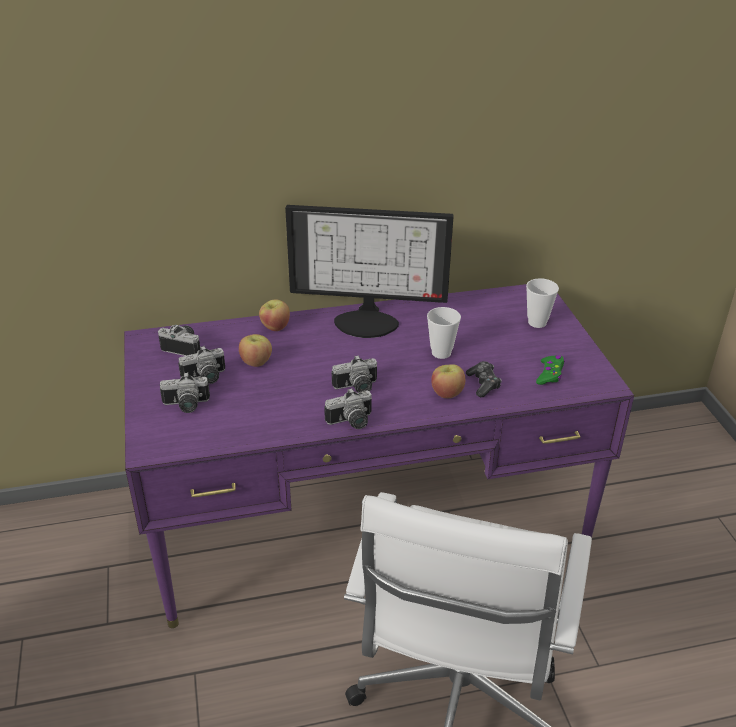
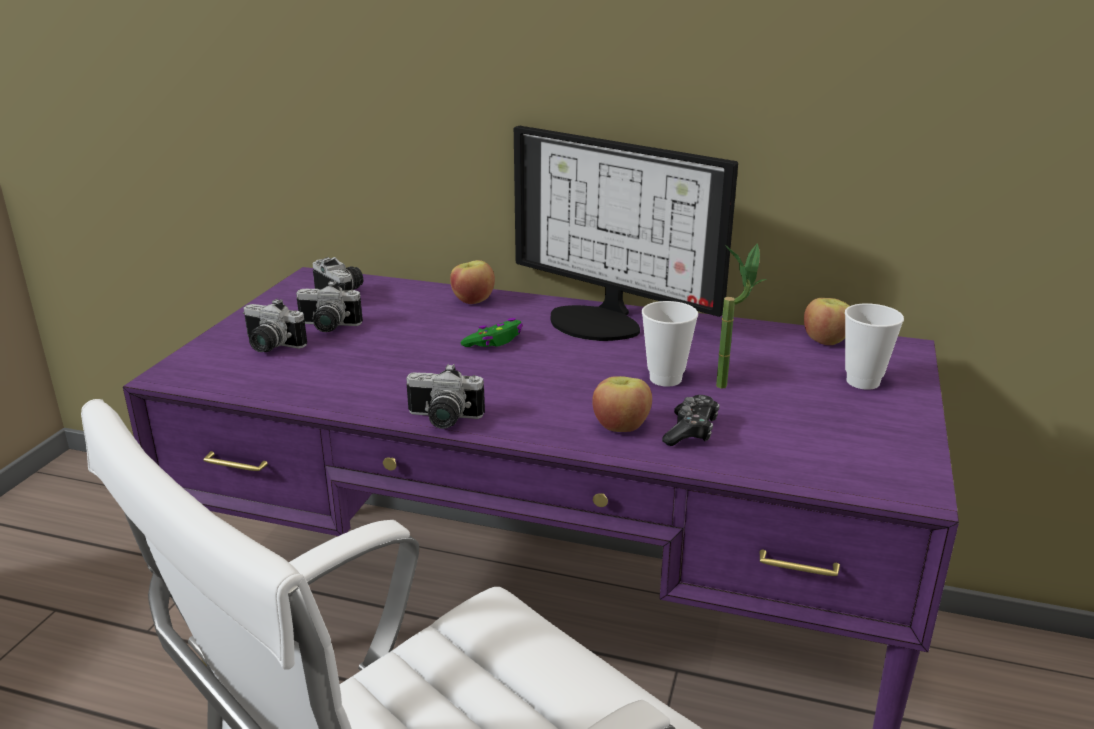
camera: 30 degrees right, 10 degrees down
apple [239,334,272,367] -> apple moved to [804,298,849,345]
camera [332,355,377,392] -> none
green game controller [536,355,565,385] -> green game controller moved to [460,318,523,347]
none -> potted plant [716,243,767,389]

